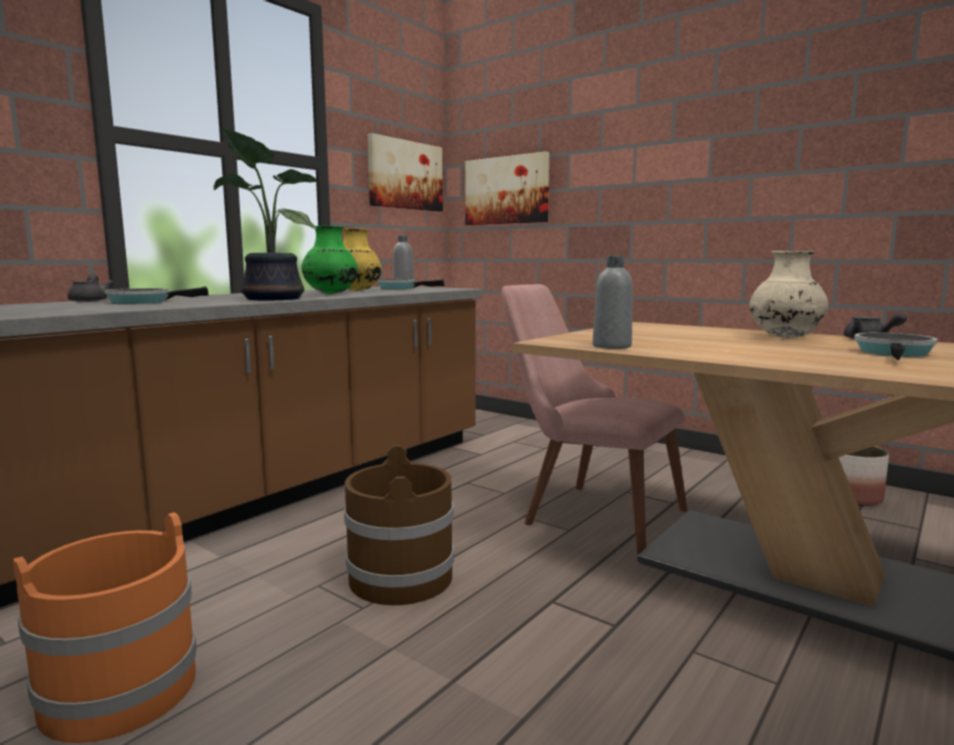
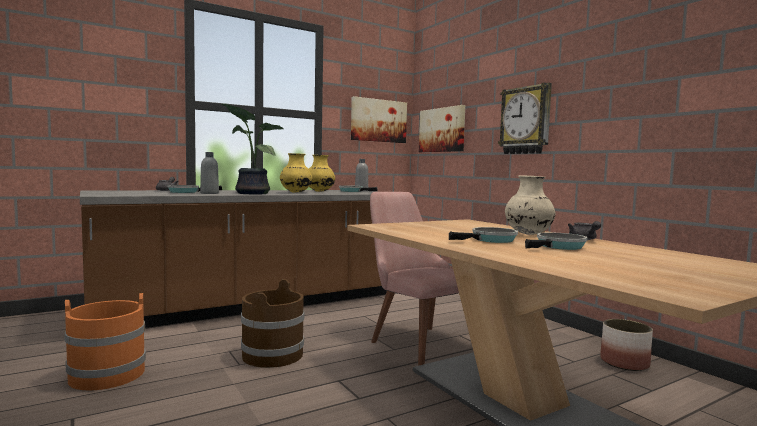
camera: 20 degrees right, 5 degrees down
green vase [302,226,358,294] -> yellow vase [280,153,312,193]
grey bottle [593,256,633,349] -> grey bottle moved to [200,152,219,194]
none -> frying pan [449,227,518,243]
none -> wall clock [498,83,552,154]

